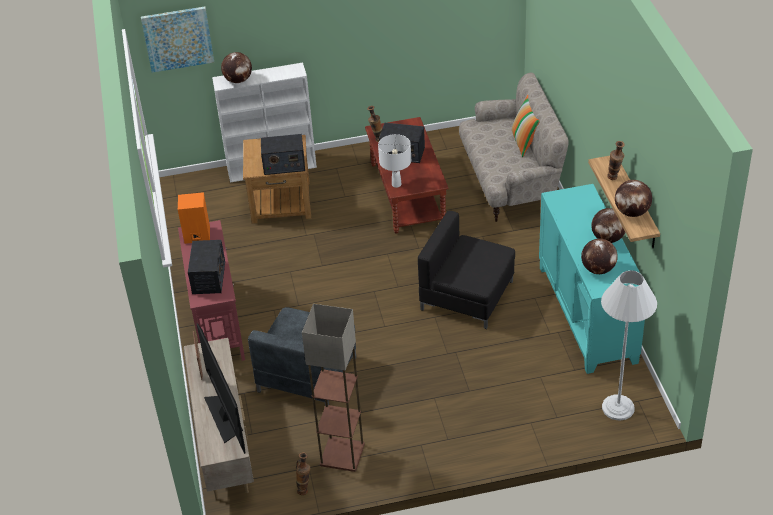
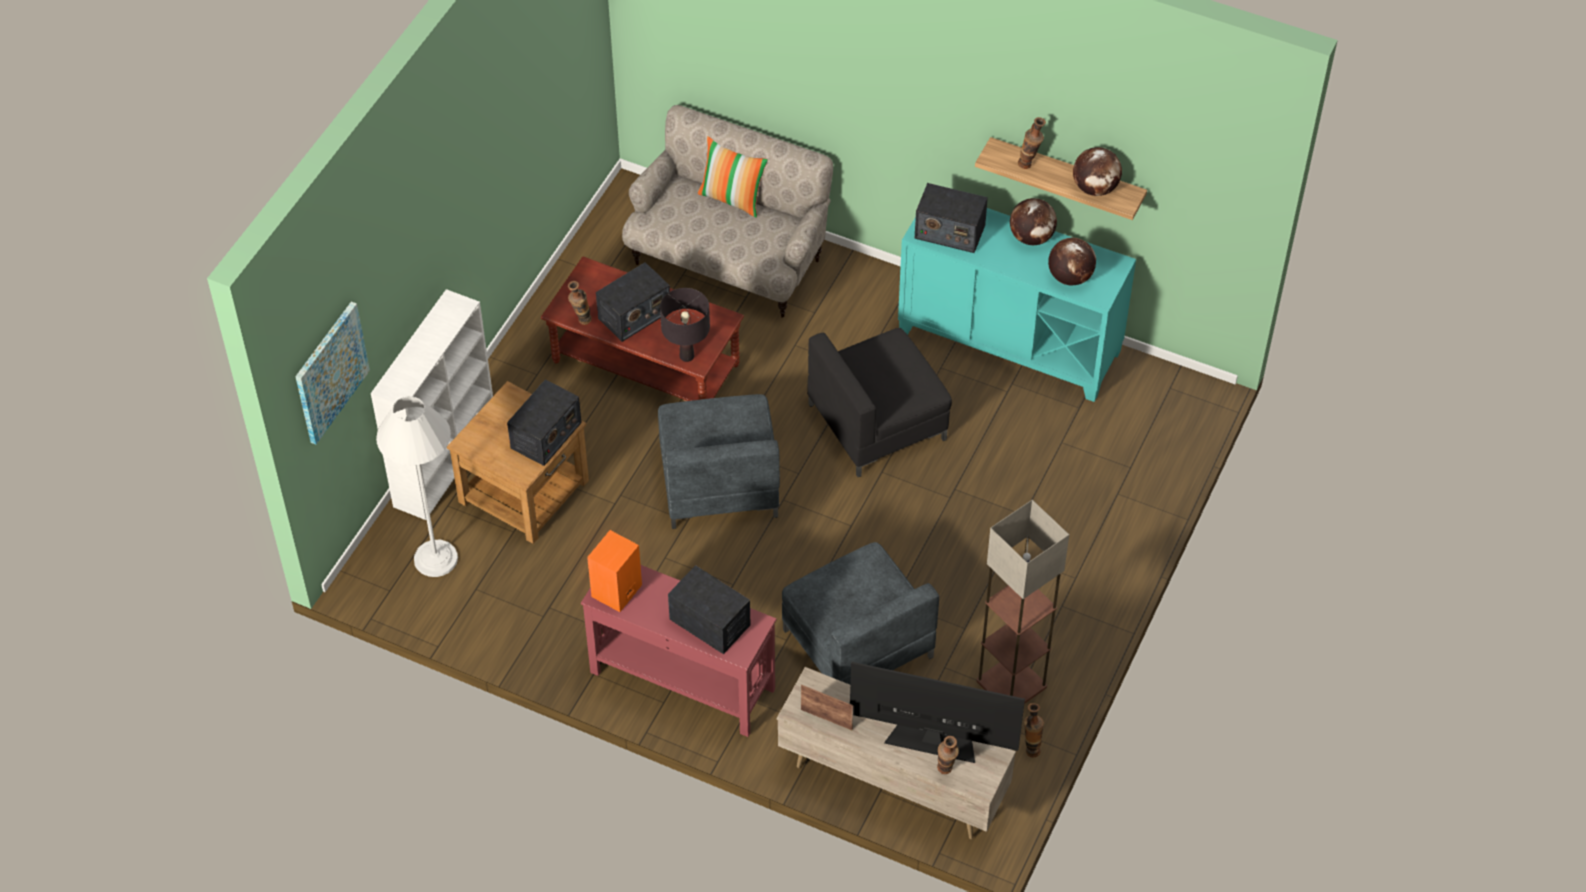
camera: 55 degrees left, 10 degrees up
globe [221,52,252,83] -> none
white table lamp [378,134,411,188] -> black table lamp [660,288,710,362]
white floor lamp [601,270,657,420] -> white floor lamp moved to [376,396,458,577]
none -> grey armchair [658,394,780,529]
none -> radio [914,183,988,253]
none -> vase [937,736,959,774]

